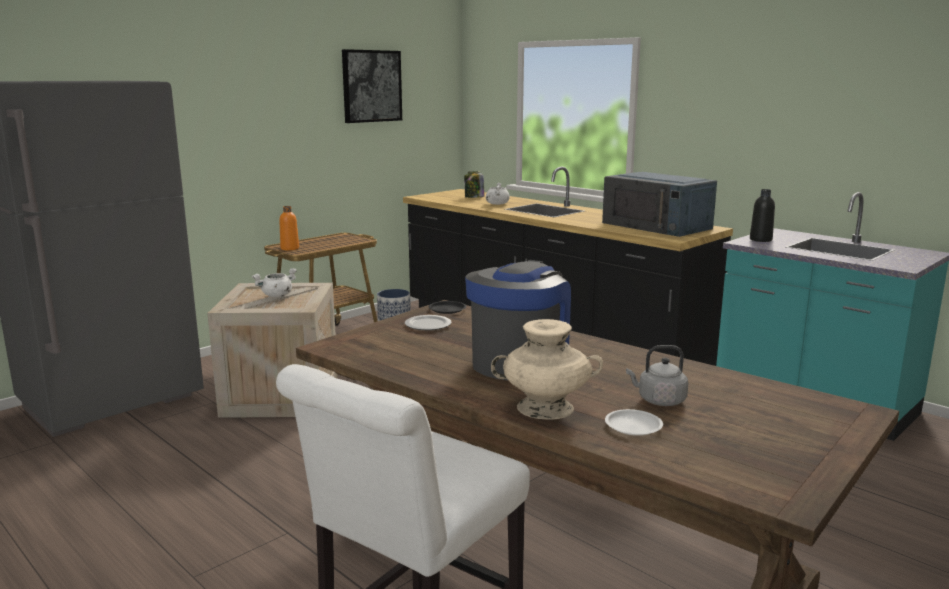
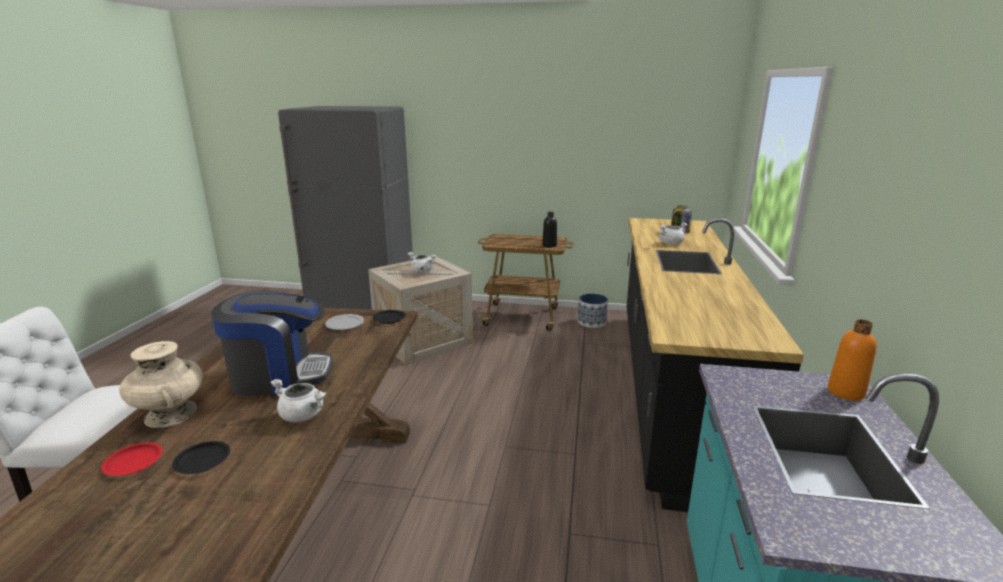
camera: 55 degrees right, 5 degrees up
orange bottle [279,206,299,250] -> orange bottle moved to [828,319,877,401]
picture [342,49,402,123] -> none
blue microwave [602,172,717,237] -> none
white plate [605,409,663,436] -> red plate [101,442,163,476]
grey kettle [626,345,688,406] -> black plate [172,441,230,474]
black bottle [750,189,775,242] -> black bottle moved to [542,212,557,248]
none -> white cooking pot [270,379,326,423]

